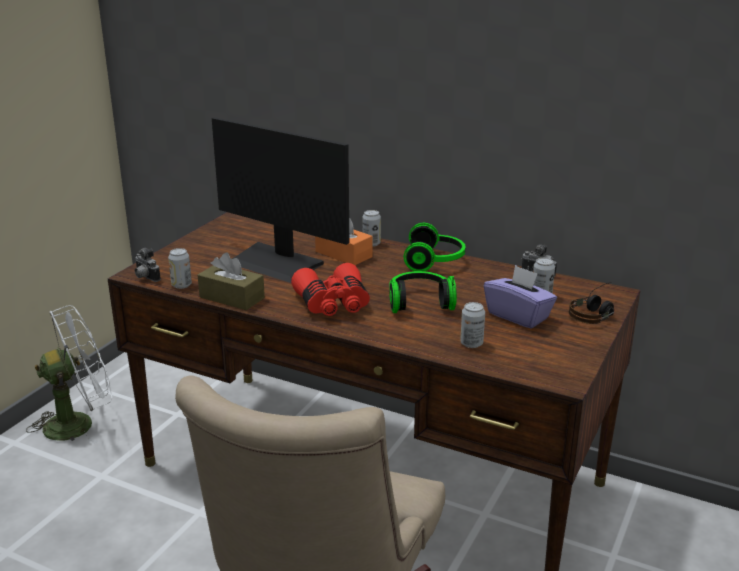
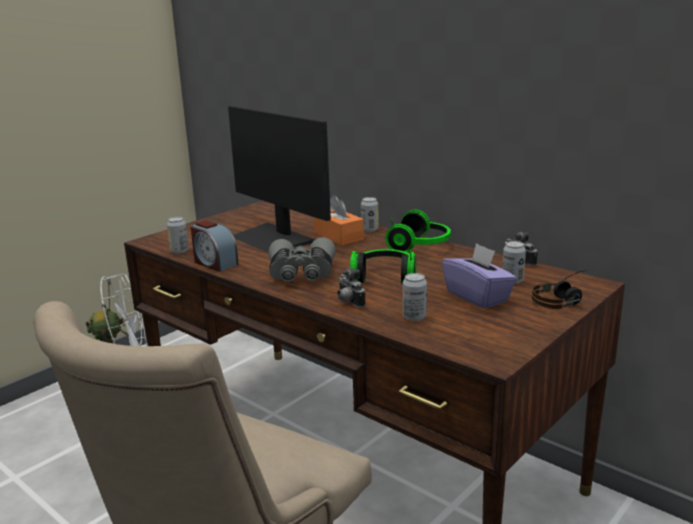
camera: 15 degrees right, 5 degrees down
camera [135,248,161,282] -> camera moved to [337,268,366,308]
brown tissue box [198,253,265,310] -> alarm clock [191,220,239,272]
red binoculars [291,263,370,316] -> grey binoculars [268,237,336,282]

